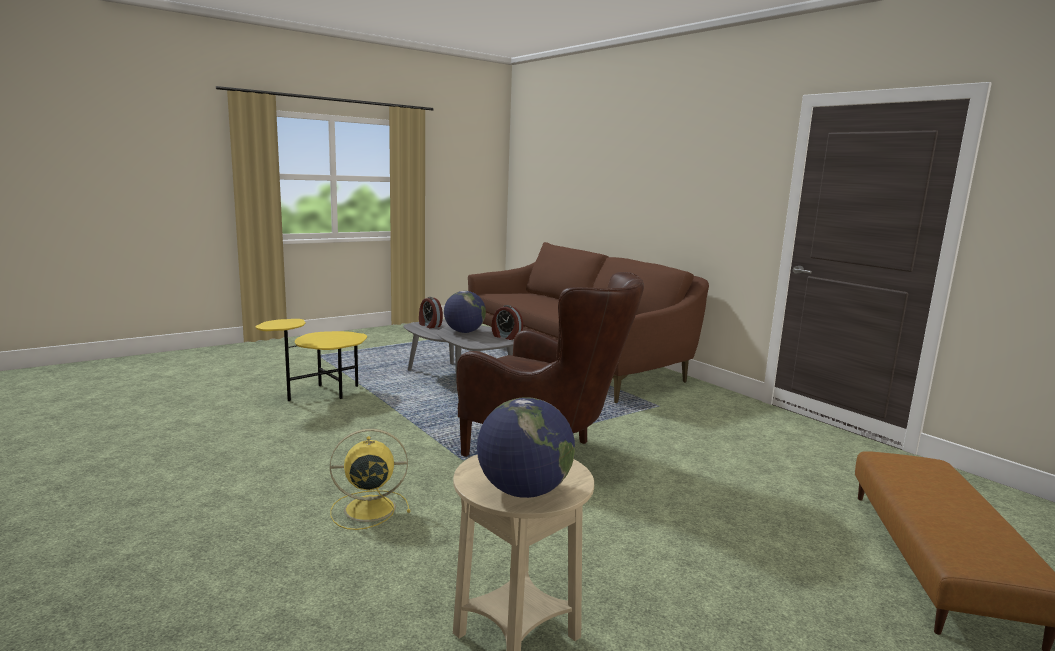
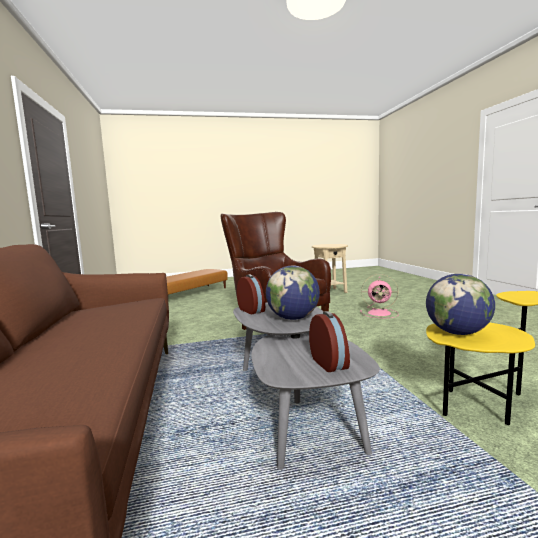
camera: 155 degrees left, 5 degrees down
yellow fan [330,429,410,530] -> pink fan [360,274,399,318]
globe [477,397,575,498] -> globe moved to [426,274,495,335]

